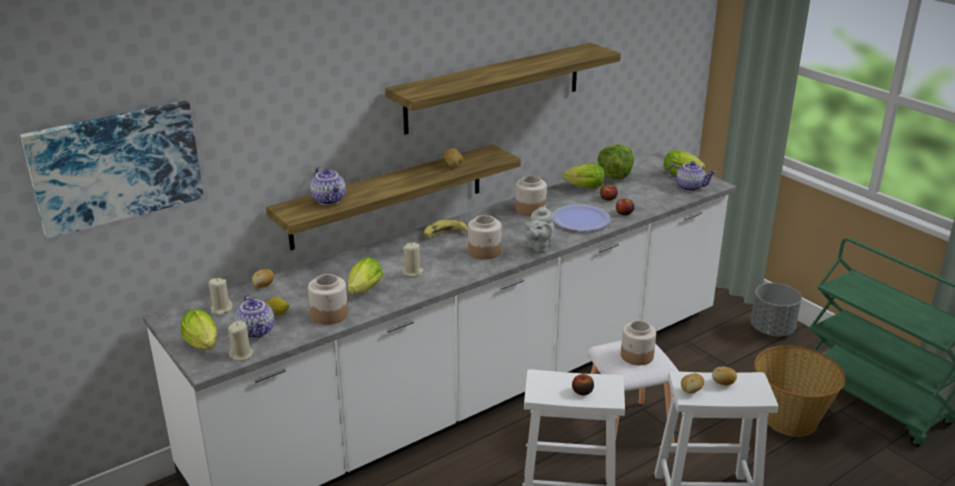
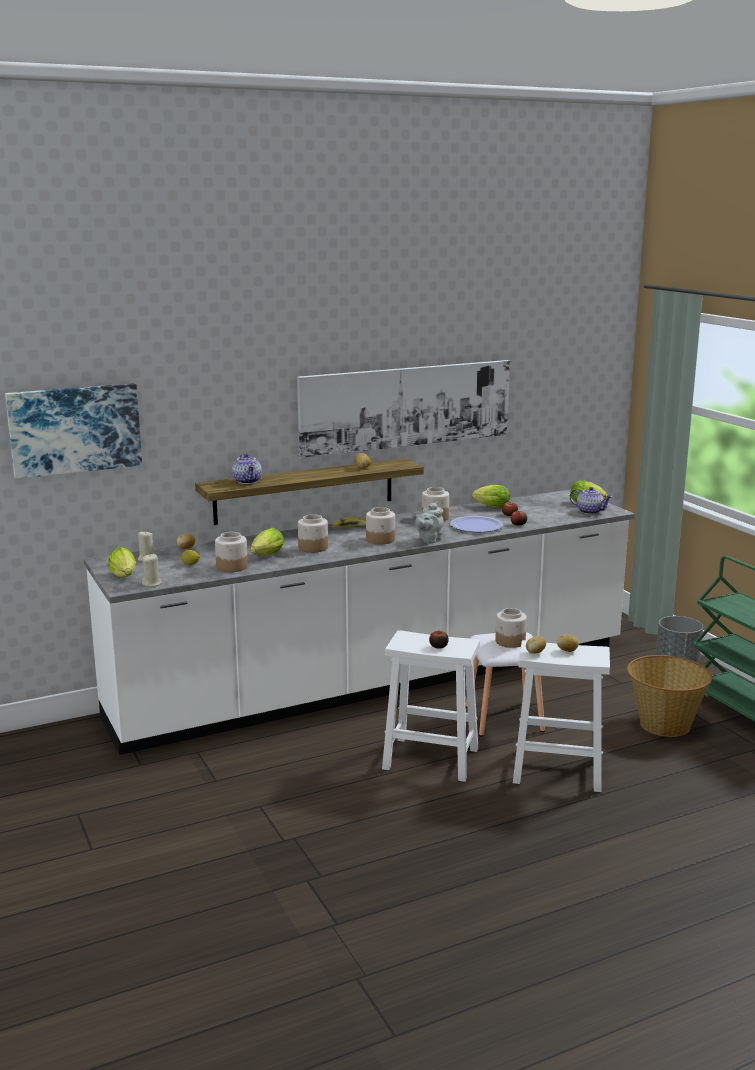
camera: 10 degrees right, 10 degrees down
teapot [235,294,274,338] -> none
shelf [385,43,621,134] -> picture [297,360,510,458]
beige candle [402,243,424,277] -> jar [298,514,328,553]
lettuce [597,145,634,179] -> none

